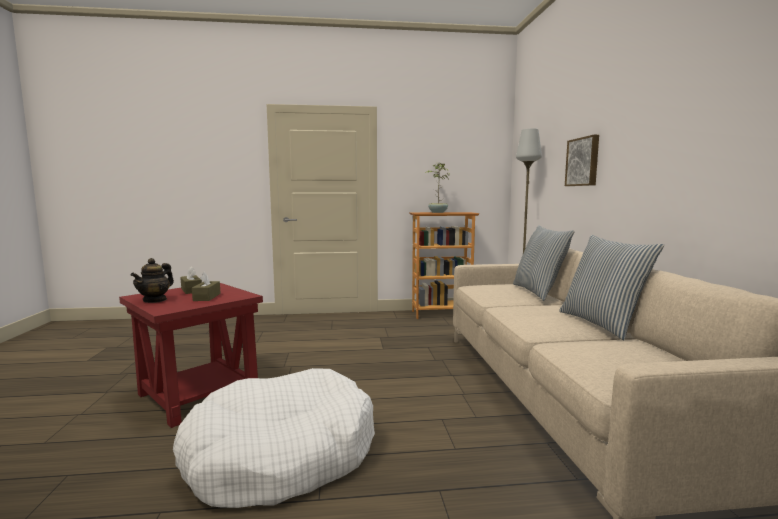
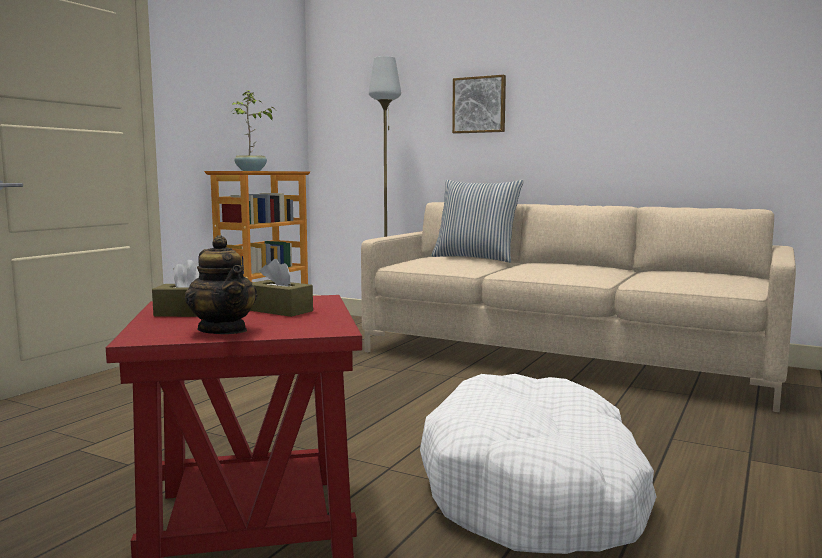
camera: 55 degrees left, 0 degrees up
pillow [559,235,664,340] -> none

